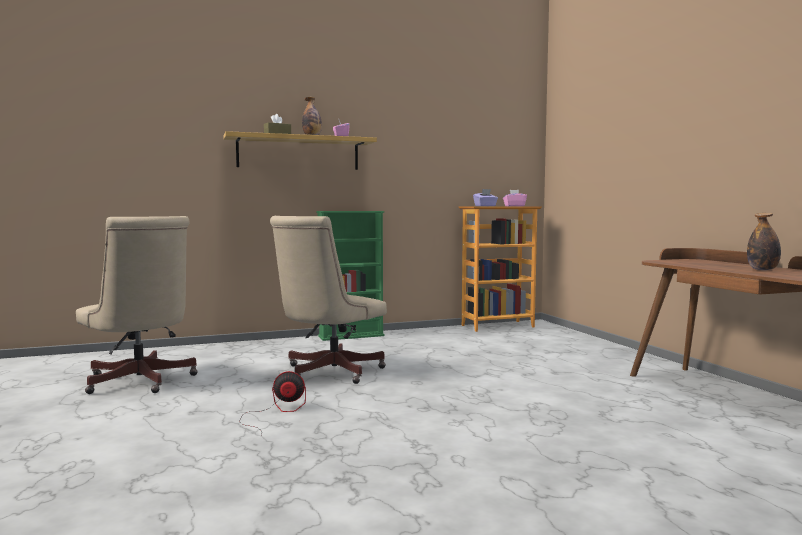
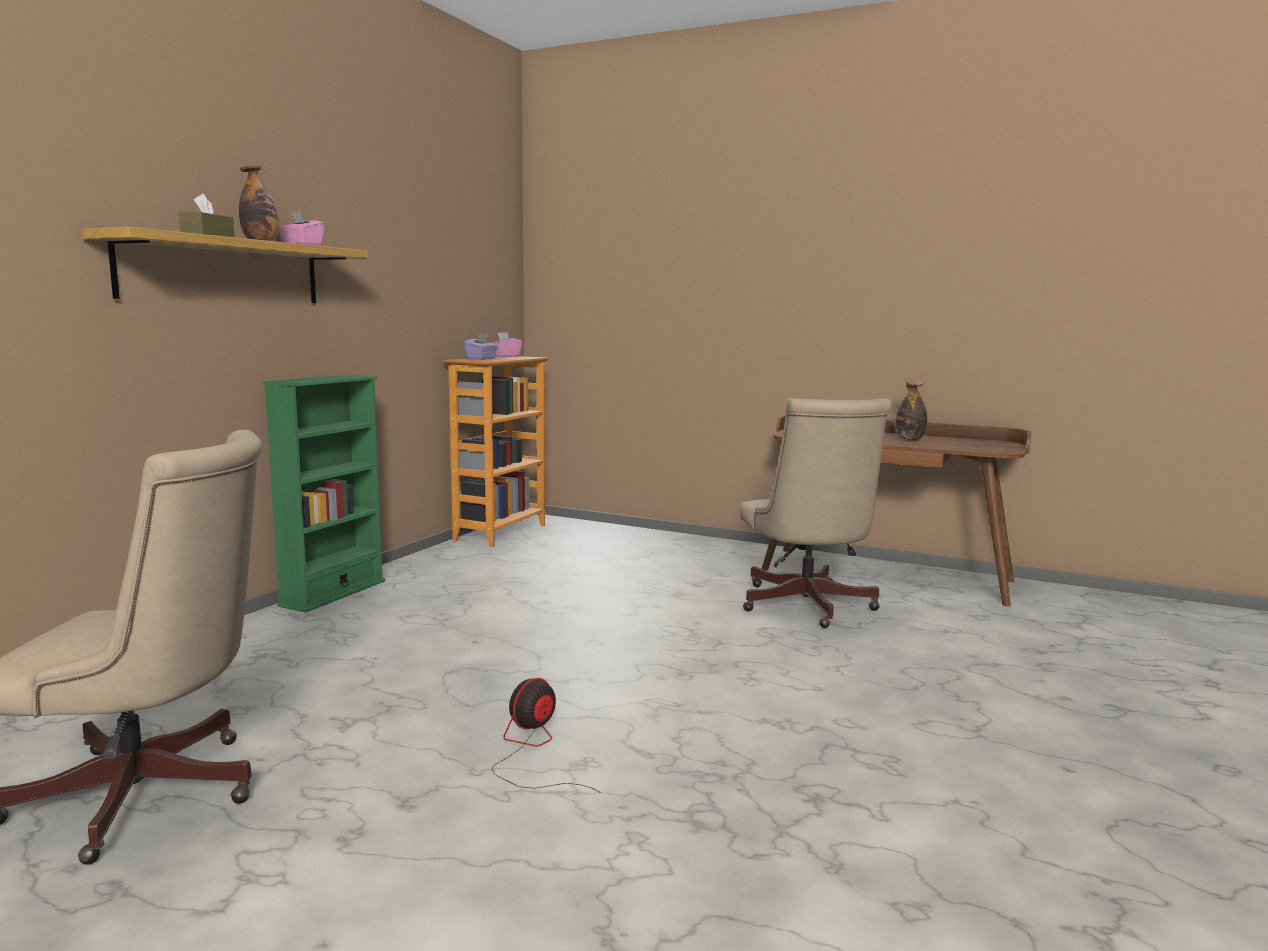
camera: 45 degrees left, 5 degrees up
beige office chair [270,216,387,384] -> beige office chair moved to [740,398,891,628]

